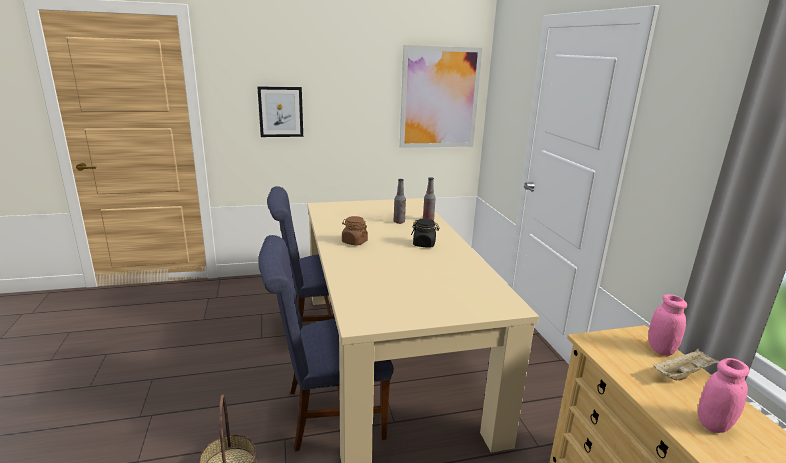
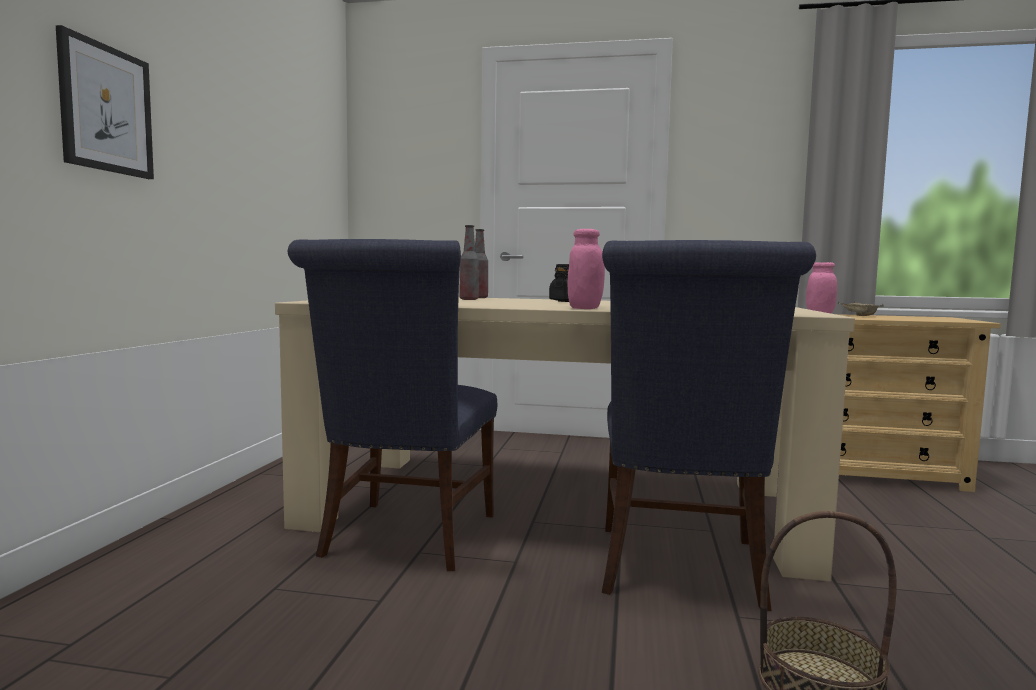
camera: 65 degrees left, 15 degrees down
brown jar [342,216,368,246] -> none
picture [400,45,482,148] -> none
pink jar [698,358,750,433] -> pink jar moved to [568,229,605,309]

